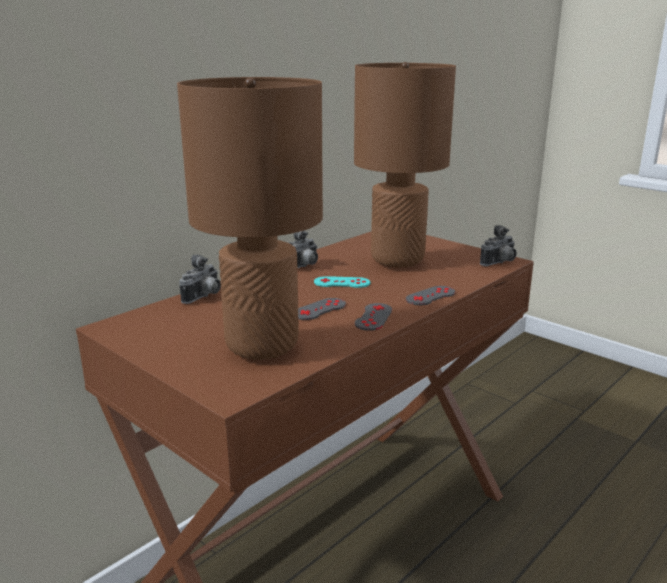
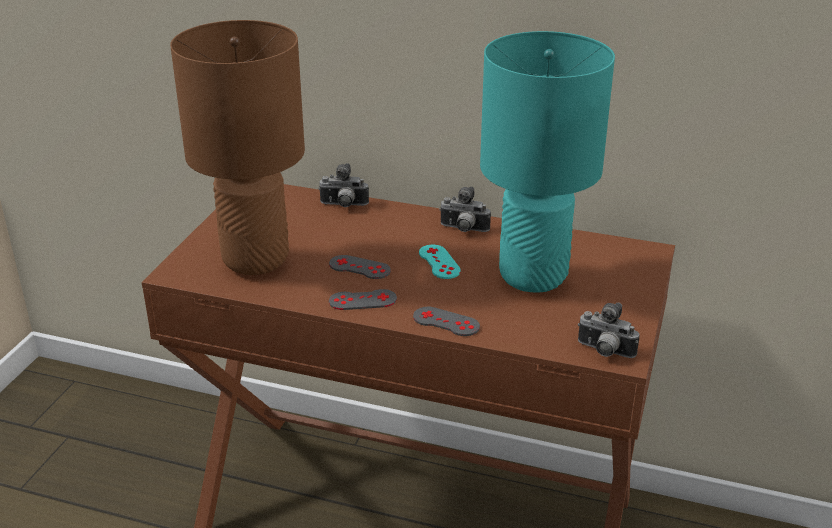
camera: 65 degrees right, 10 degrees up
brown table lamp [354,62,456,268] -> turquoise table lamp [480,31,615,292]

